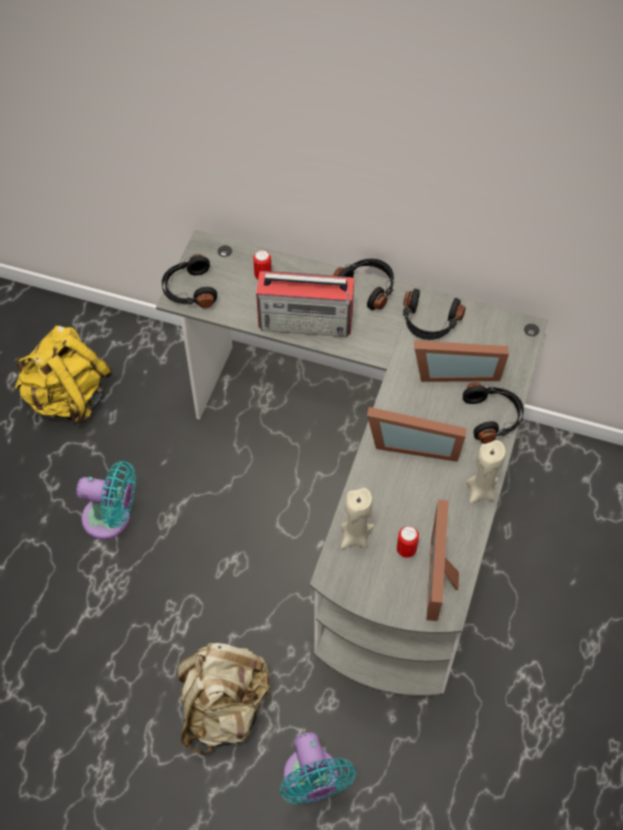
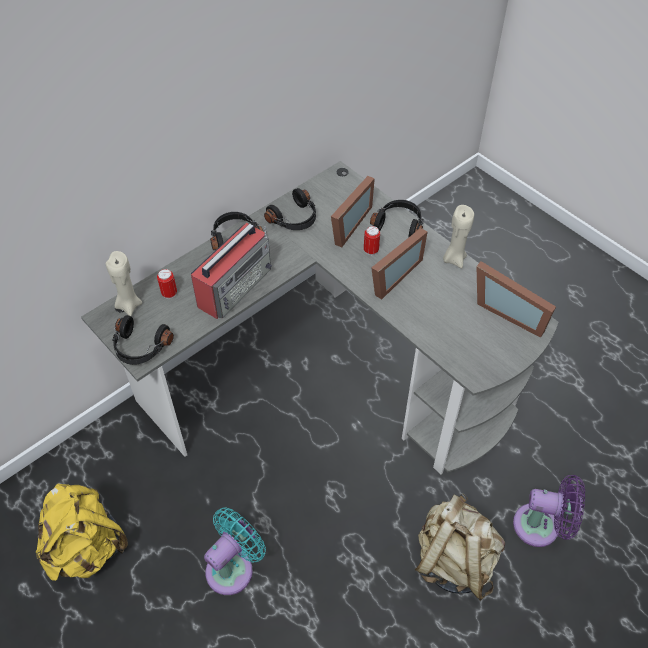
camera: 60 degrees left, 5 degrees down
turquoise fan [280,732,356,804] -> purple fan [513,475,585,547]
beige candle [341,488,374,549] -> beige candle moved to [106,251,142,316]
can [397,526,419,558] -> can moved to [364,226,380,255]

